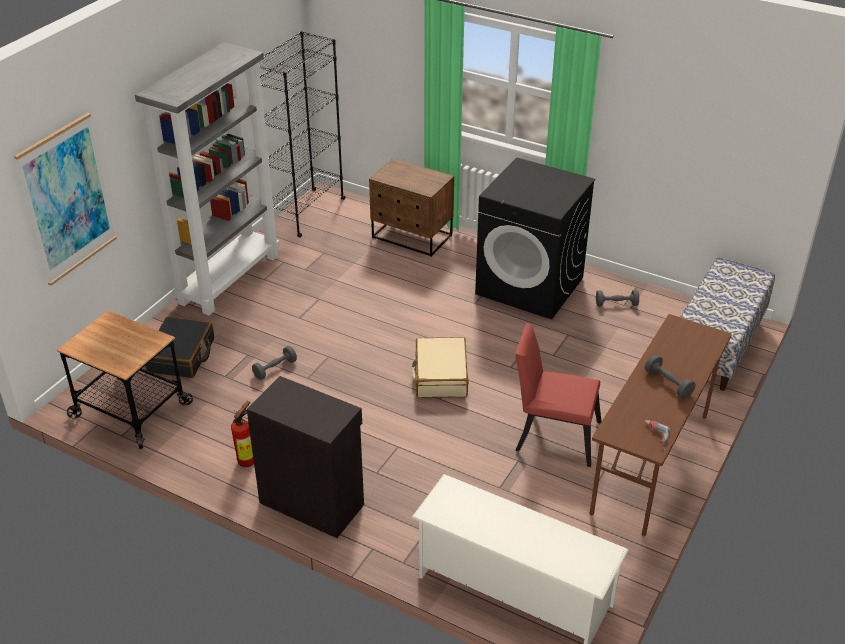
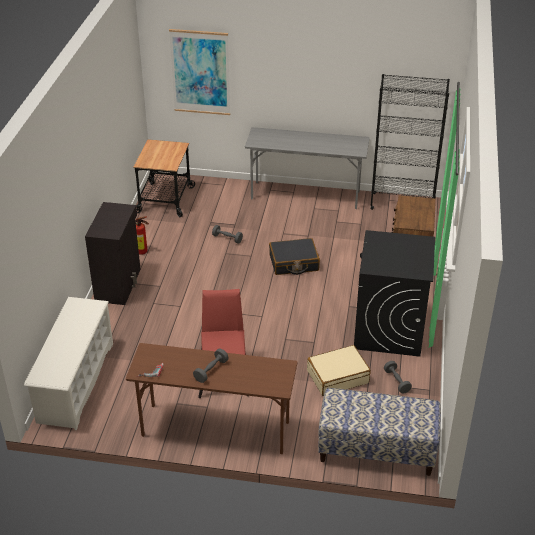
camera: 70 degrees right, 0 degrees up
grey bookcase [135,42,280,316] -> grey desk [245,127,370,209]
black suitcase [145,317,214,378] -> black suitcase moved to [269,238,320,275]
beige suitcase [412,337,469,398] -> beige suitcase moved to [307,345,371,396]

